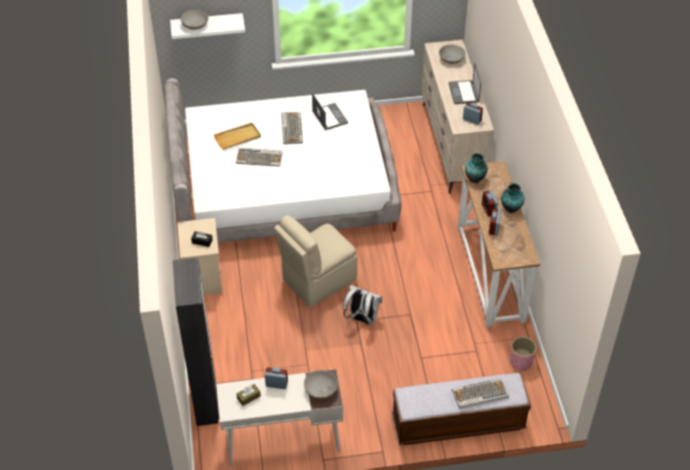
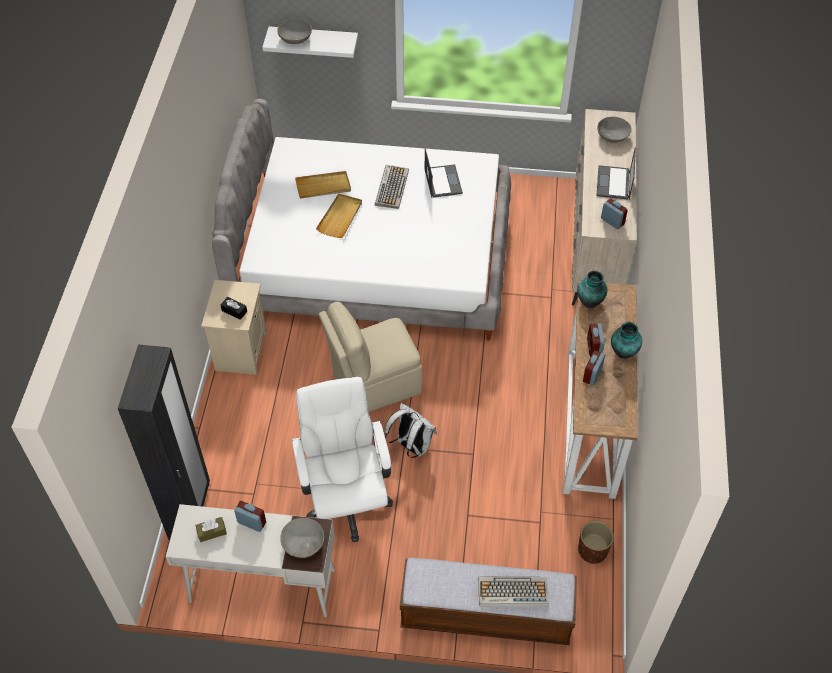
camera: 15 degrees right, 5 degrees up
keyboard [236,148,283,167] -> beige tray [316,194,362,238]
pink planter [510,336,537,371] -> brown planter [578,521,614,564]
none -> white office chair [292,377,393,542]

